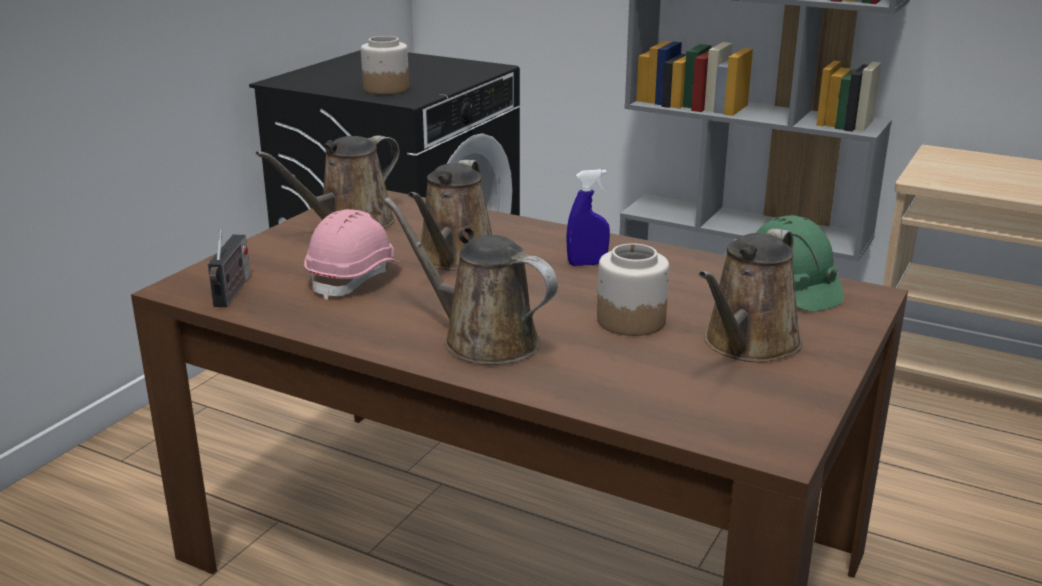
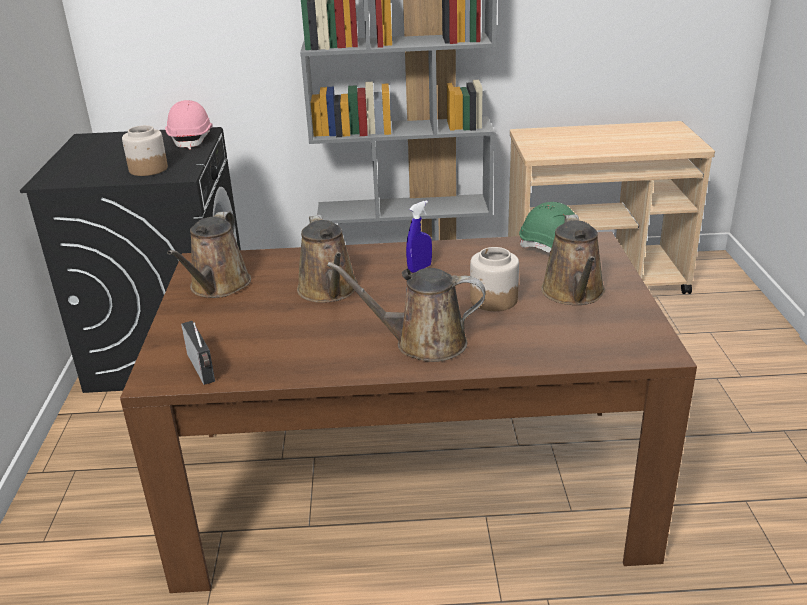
camera: 30 degrees left, 5 degrees up
pink hard hat [304,209,401,300] -> pink hard hat moved to [165,100,213,149]

